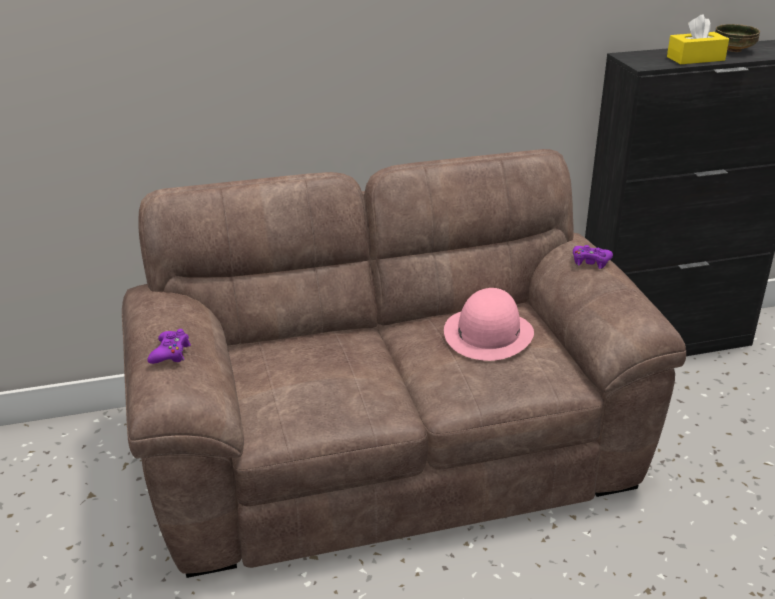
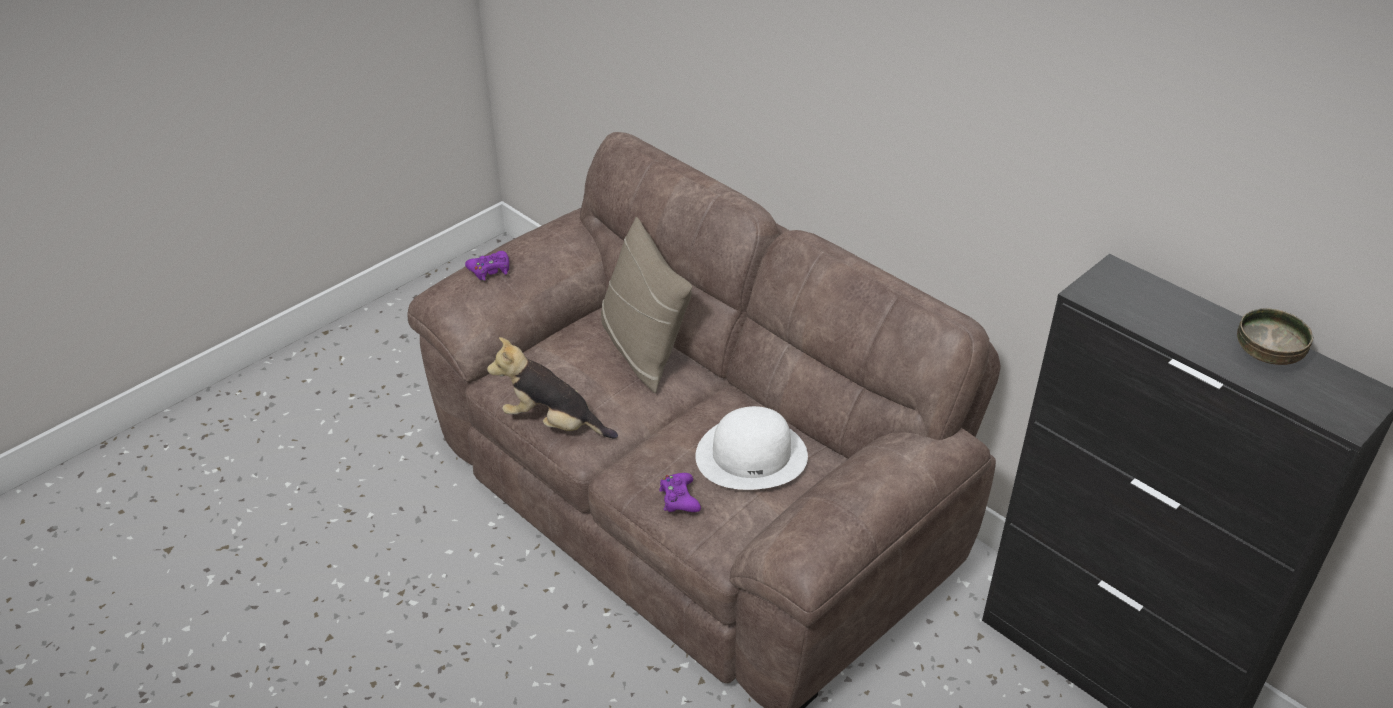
camera: 60 degrees right, 10 degrees up
pink hat [444,288,534,361] -> white hat [695,406,808,490]
purple game controller [573,245,613,269] -> purple game controller moved to [659,473,701,512]
yellow tissue box [667,14,729,64] -> none
none -> plush toy [487,337,618,439]
none -> beige pillow [601,217,692,393]

